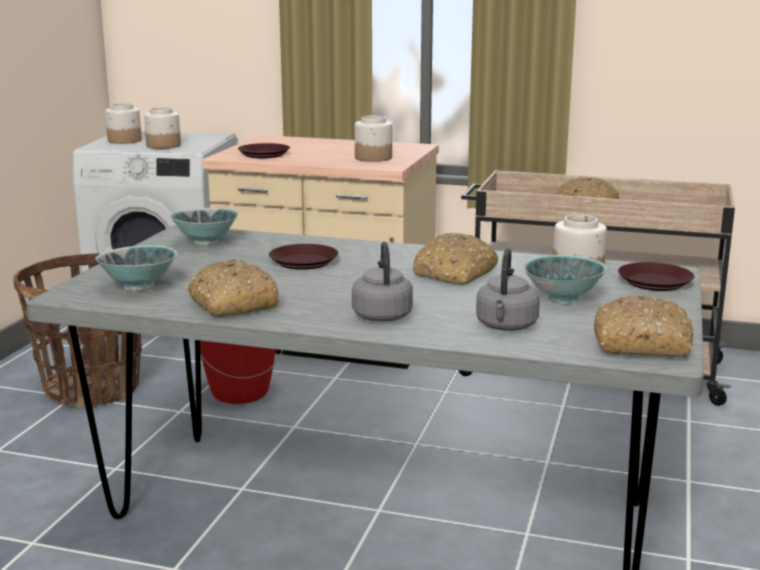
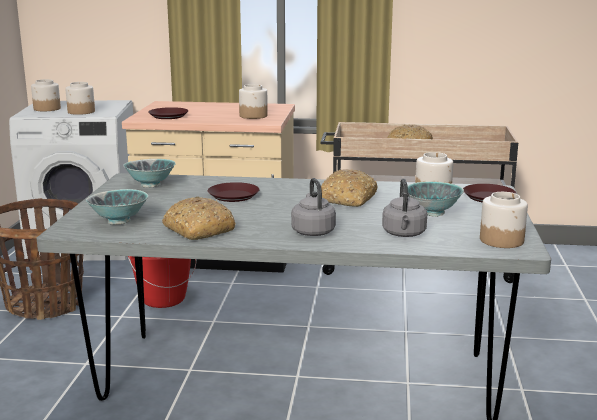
camera: 10 degrees left, 0 degrees up
bread [594,295,694,357] -> jar [480,192,528,248]

